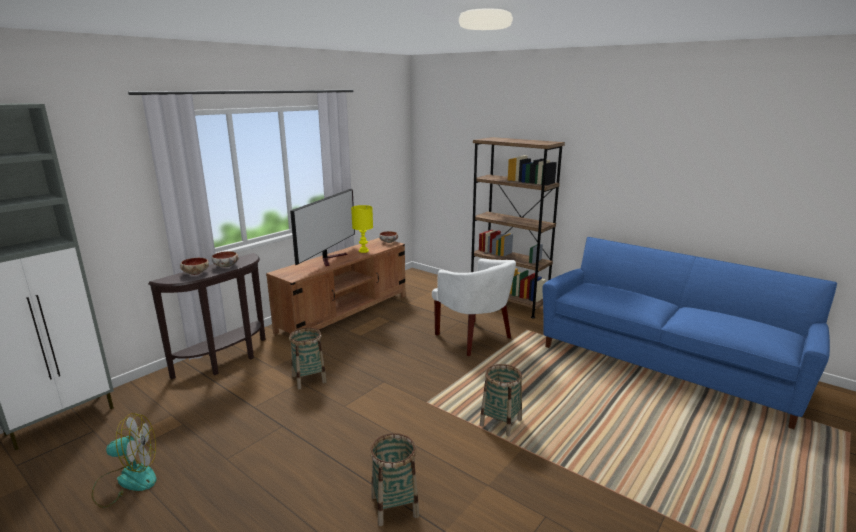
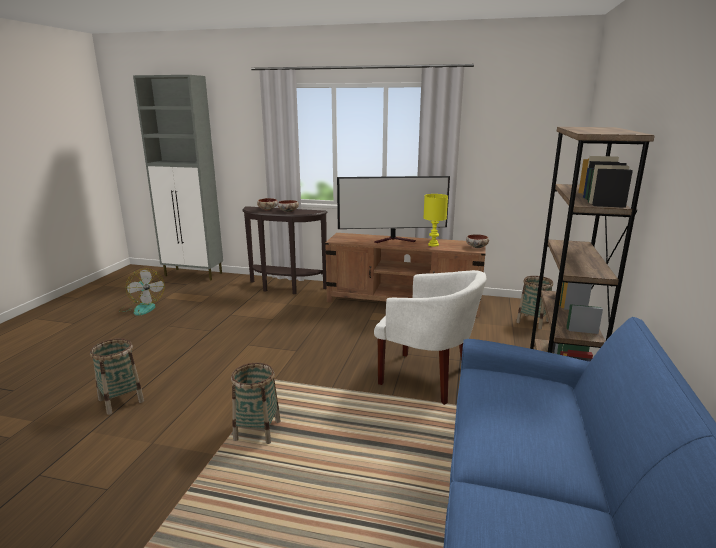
camera: 65 degrees right, 0 degrees up
basket [289,328,327,389] -> basket moved to [516,276,553,329]
white armchair [432,259,516,356] -> white armchair turned 90 degrees counterclockwise [374,270,486,405]

